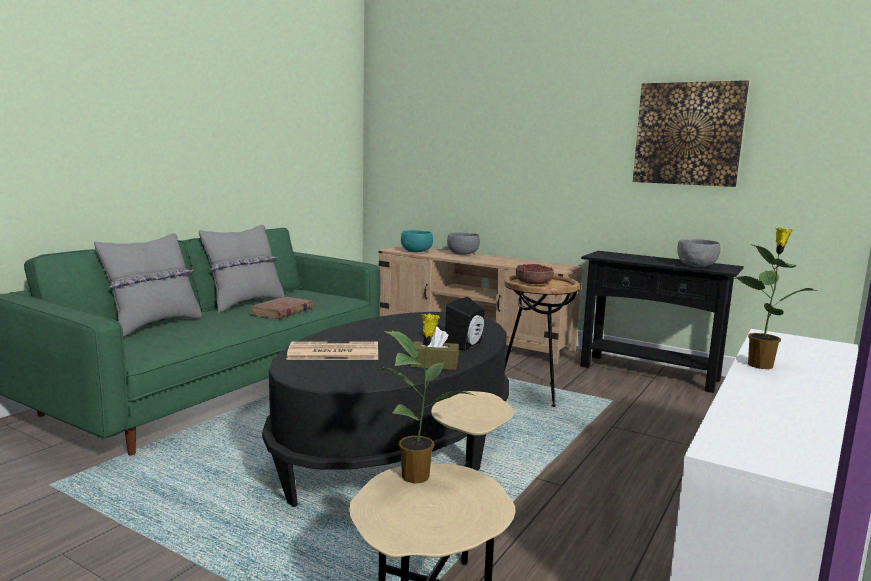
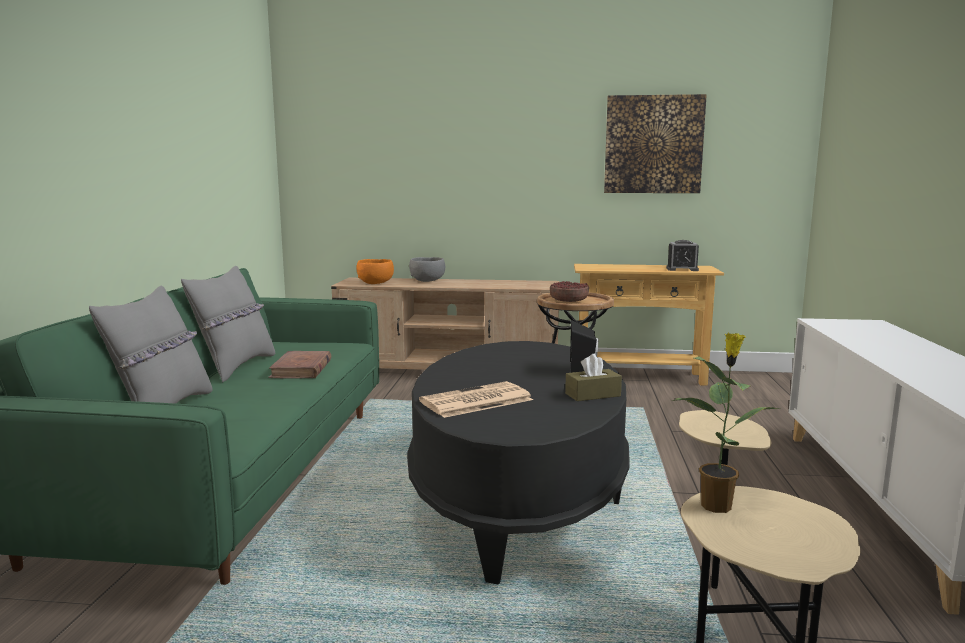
camera: 25 degrees left, 0 degrees up
turquoise bowl [401,230,433,252] -> orange bowl [356,259,394,284]
black console table [581,251,744,393] -> beige console table [574,264,724,386]
grey bowl [677,239,720,267] -> alarm clock [666,240,699,271]
potted plant [733,228,818,369] -> none

